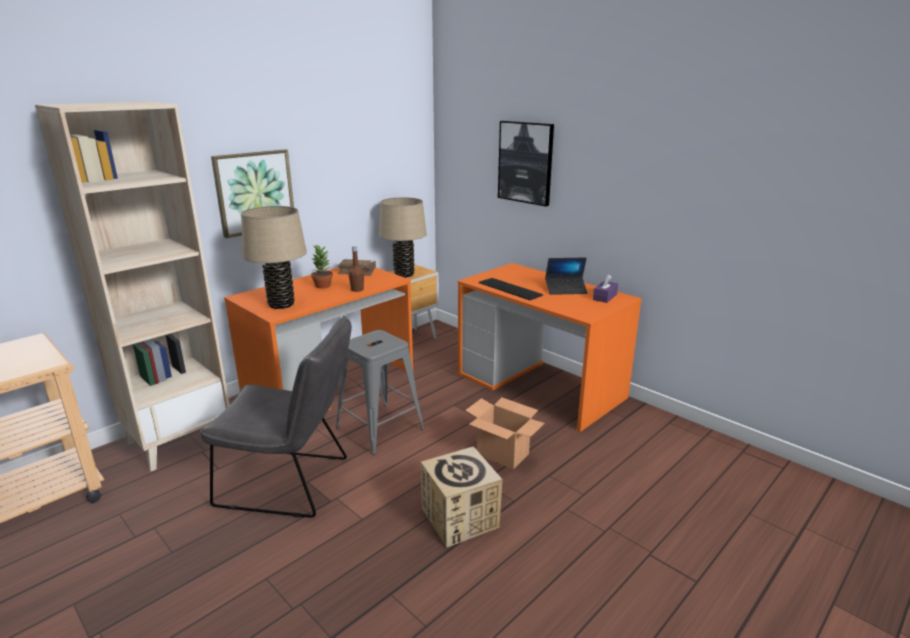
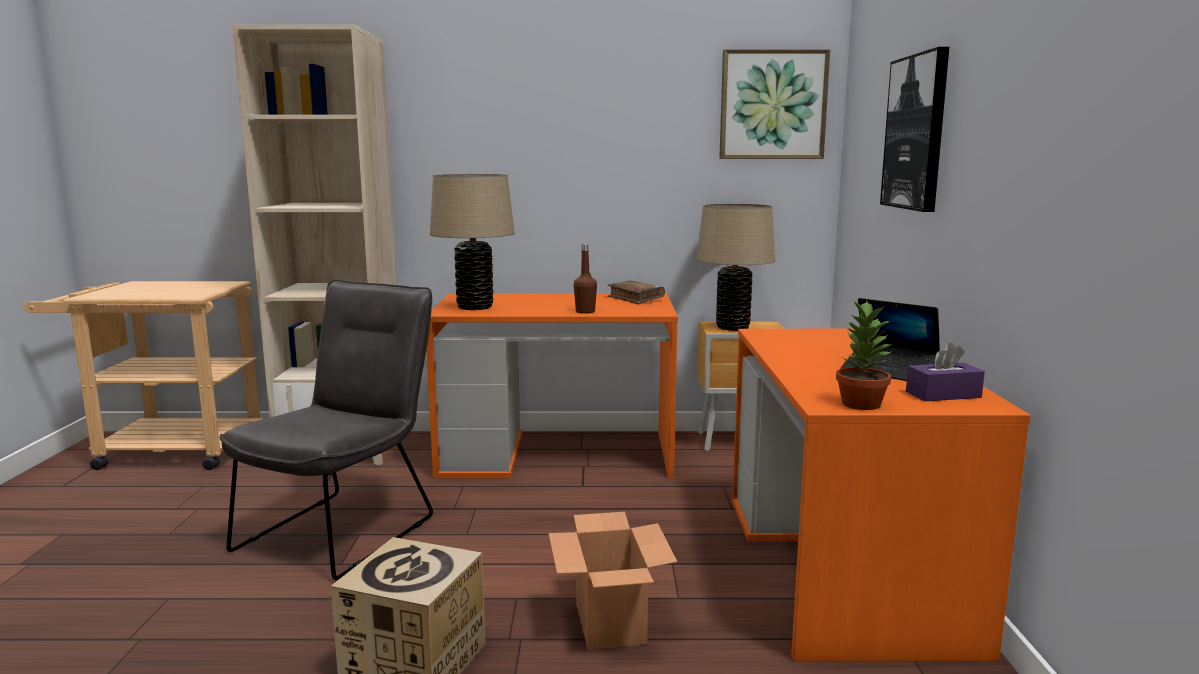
camera: 45 degrees right, 10 degrees down
grey chair [199,316,352,518] -> grey chair turned 120 degrees counterclockwise [219,280,433,580]
picture [211,149,294,238] -> picture moved to [719,49,830,159]
potted plant [311,244,333,288] -> potted plant moved to [836,299,892,410]
grey stool [336,330,424,455] -> none
keyboard [479,278,543,300] -> none

